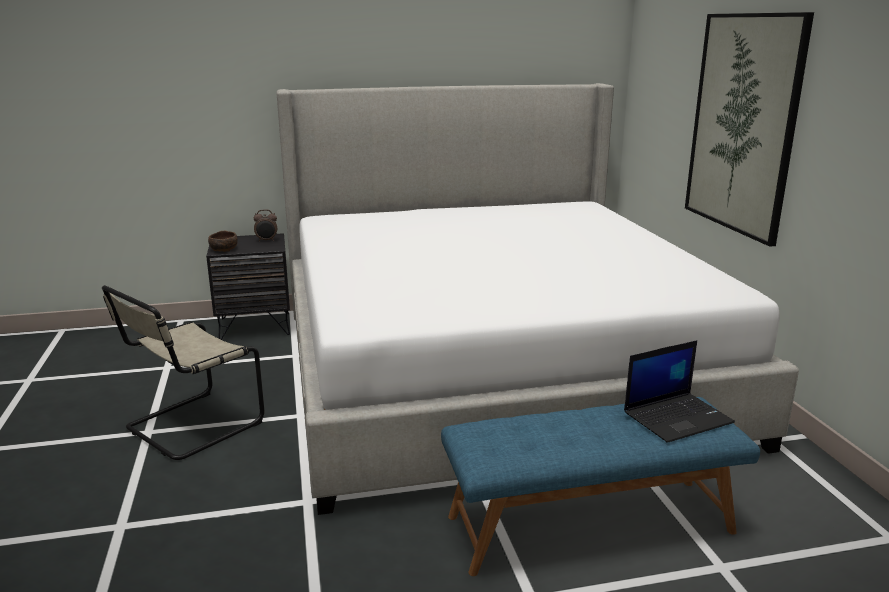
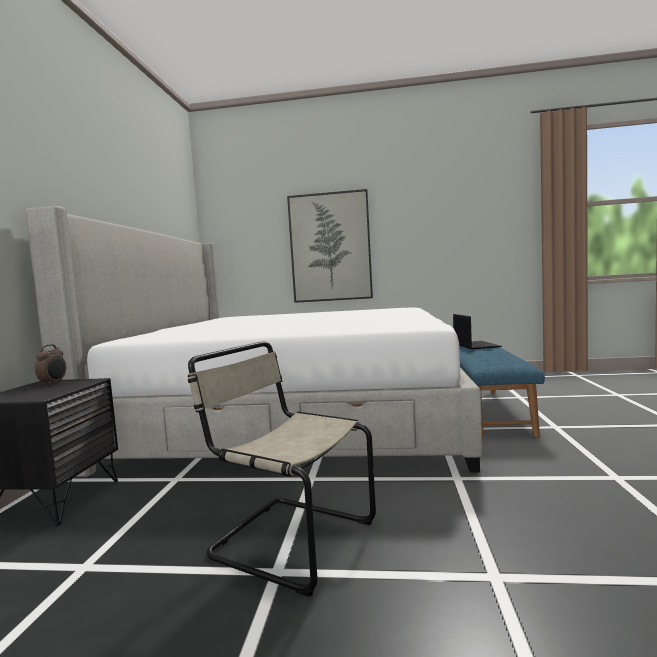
camera: 70 degrees left, 15 degrees down
beige chair [102,285,264,460] -> beige chair turned 150 degrees clockwise [187,342,376,597]
brown bowl [208,231,238,252] -> none

